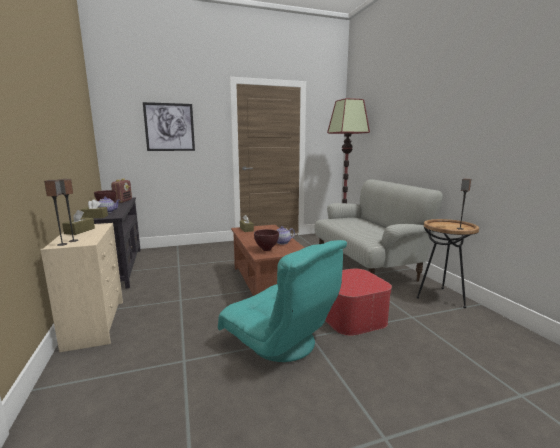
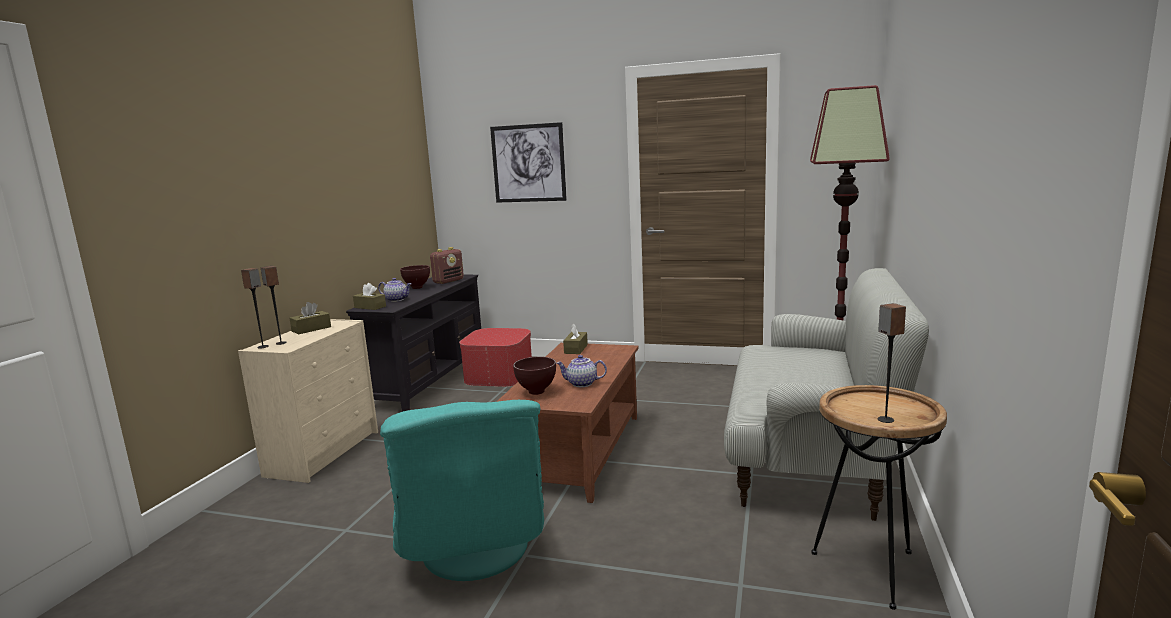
camera: 35 degrees right, 0 degrees up
ottoman [325,269,392,336] -> ottoman moved to [459,328,532,387]

